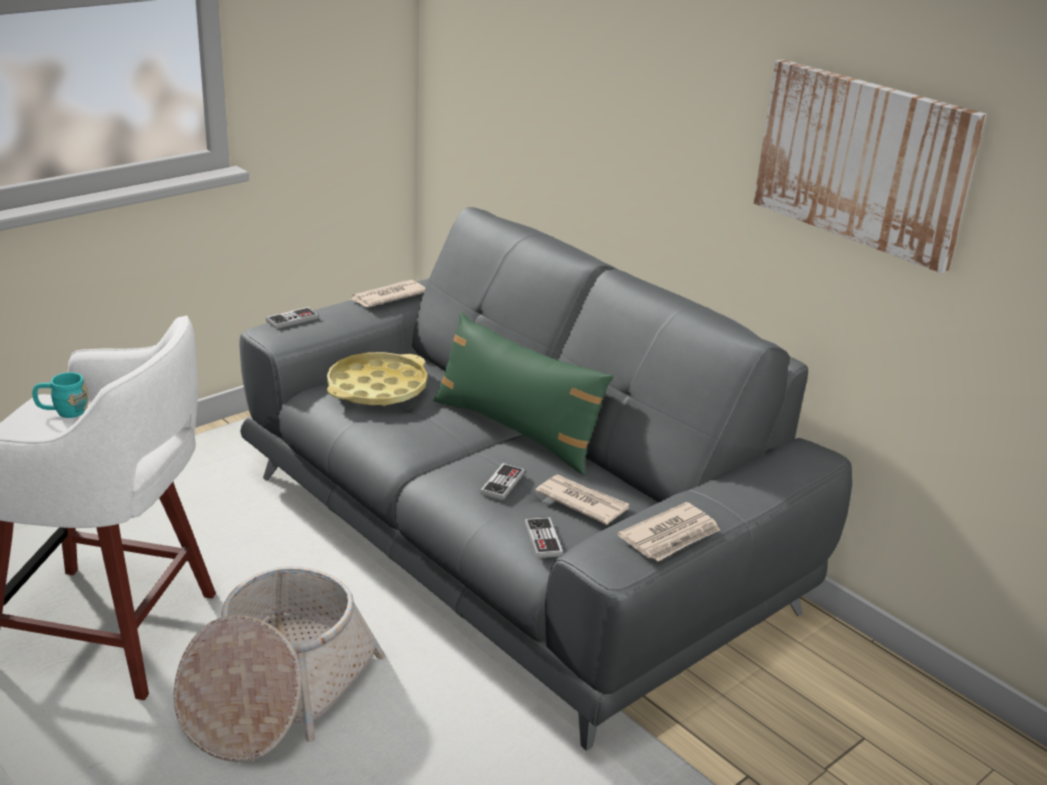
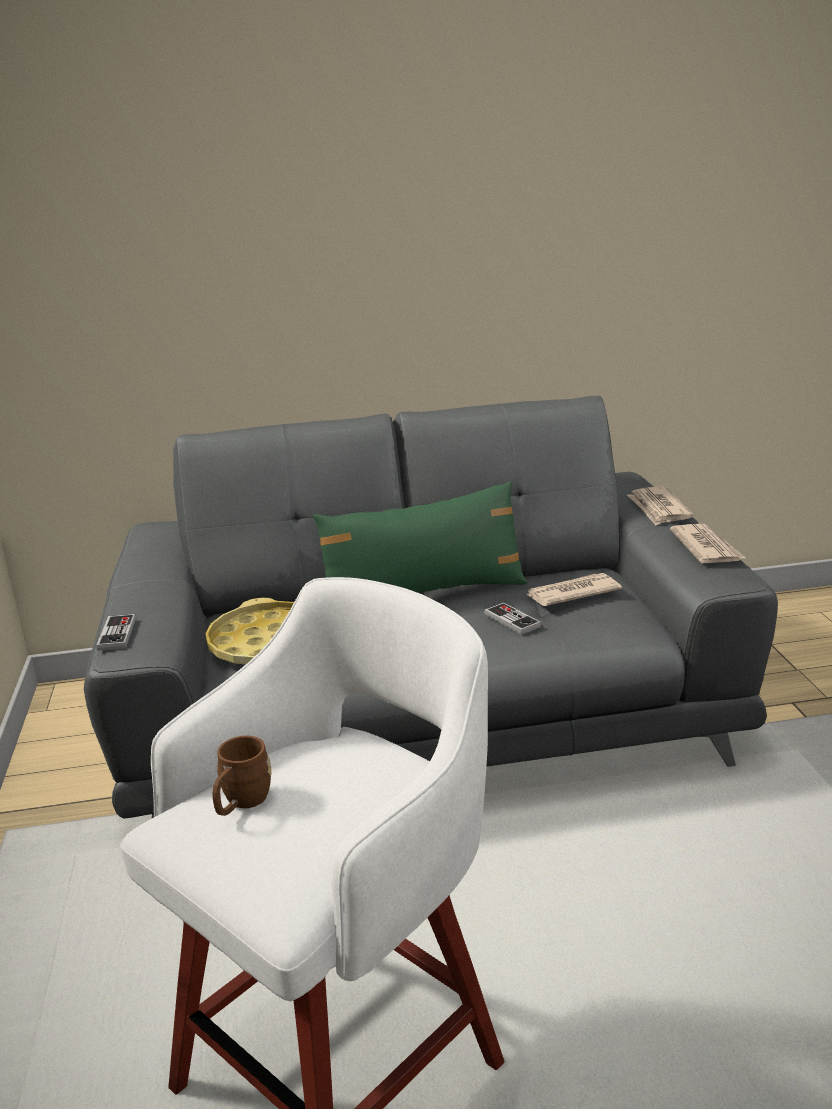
camera: 55 degrees left, 5 degrees down
turquoise mug [32,372,88,418] -> brown mug [213,736,272,816]
basket [174,566,386,762] -> none
newspaper [350,280,425,307] -> newspaper moved to [627,486,694,525]
game controller [525,517,563,558] -> none
picture [754,59,987,273] -> none

